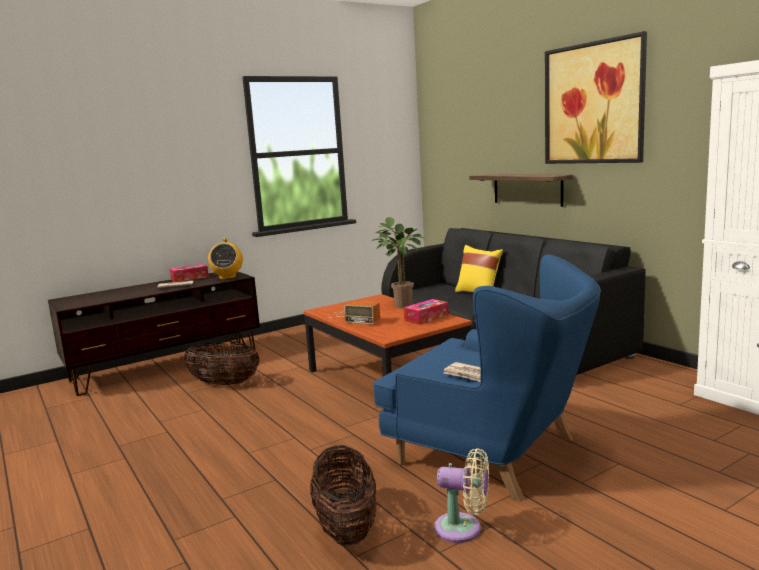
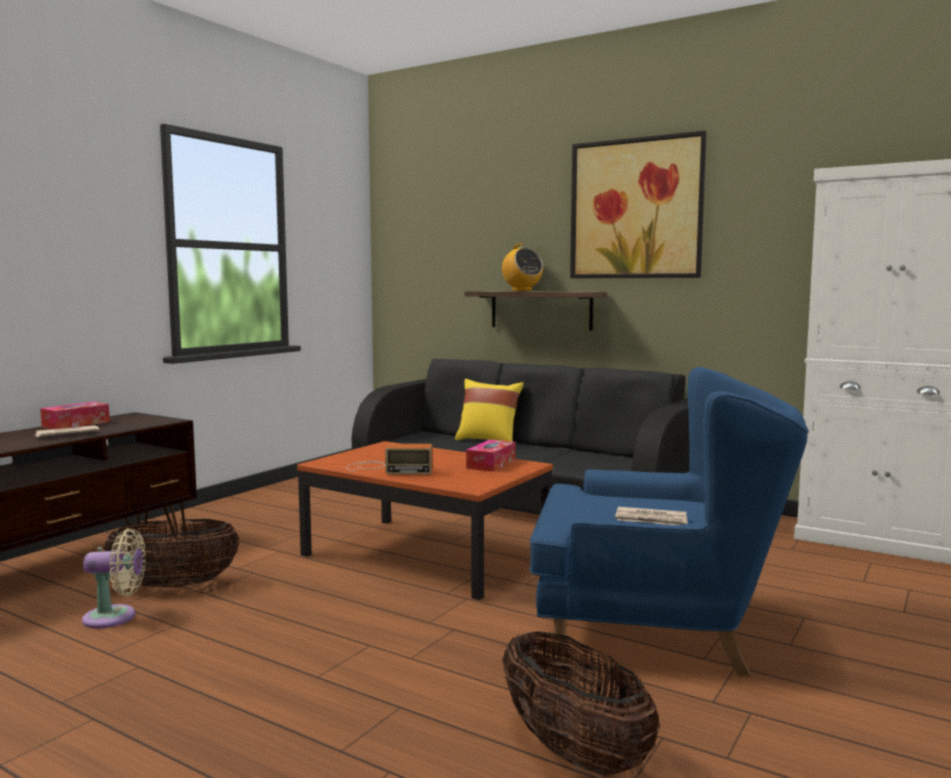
camera: 25 degrees left, 5 degrees down
radio [208,238,243,279] -> radio moved to [501,243,543,291]
potted plant [372,217,424,308] -> none
beige fan [434,448,489,543] -> beige fan moved to [82,528,146,629]

